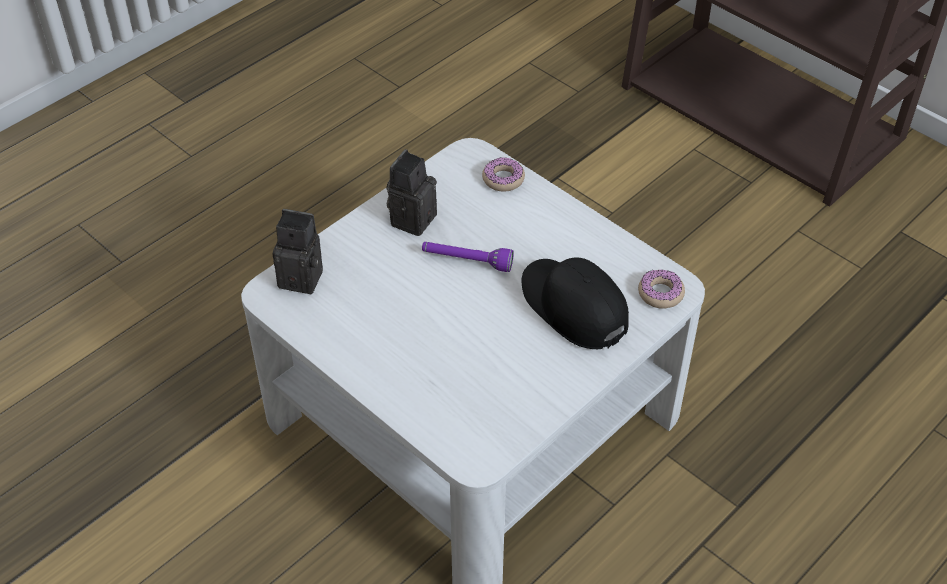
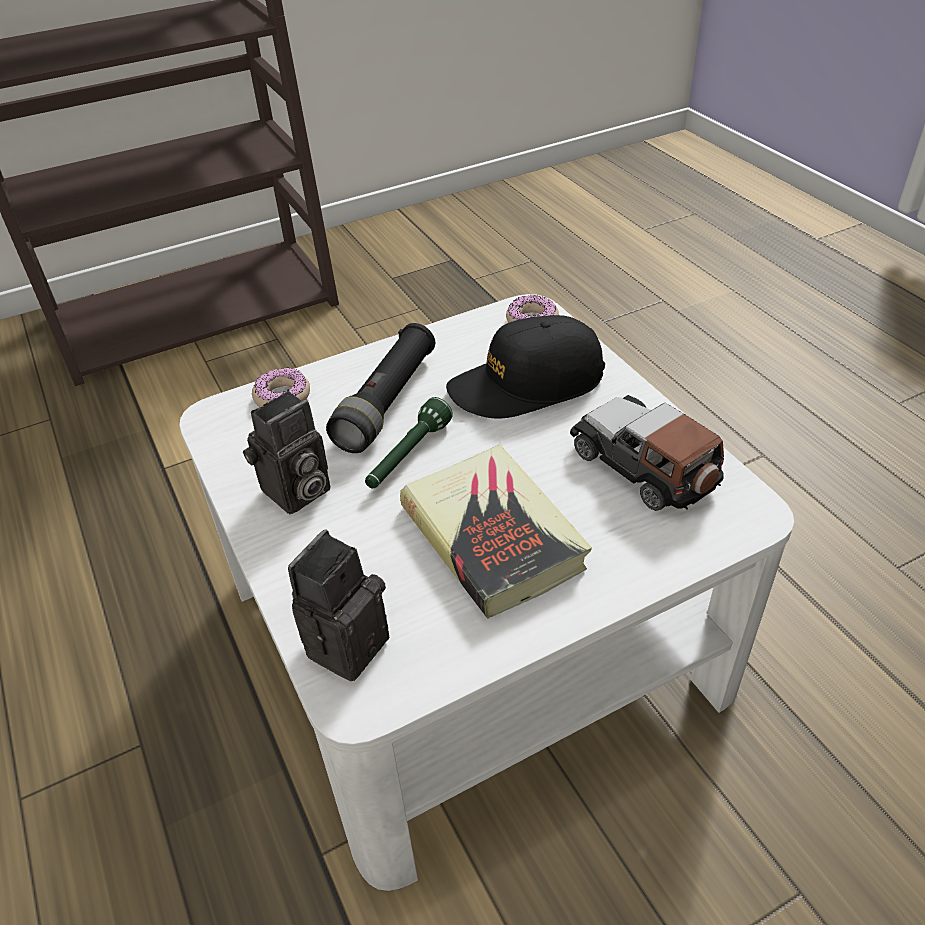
camera: 70 degrees left, 5 degrees down
camera [387,149,437,236] -> camera turned 90 degrees counterclockwise [243,391,330,514]
purple flashlight [422,242,514,272] -> green flashlight [365,397,453,488]
none -> black flashlight [326,323,435,453]
none -> book [400,445,592,619]
none -> toy car [570,395,724,511]

